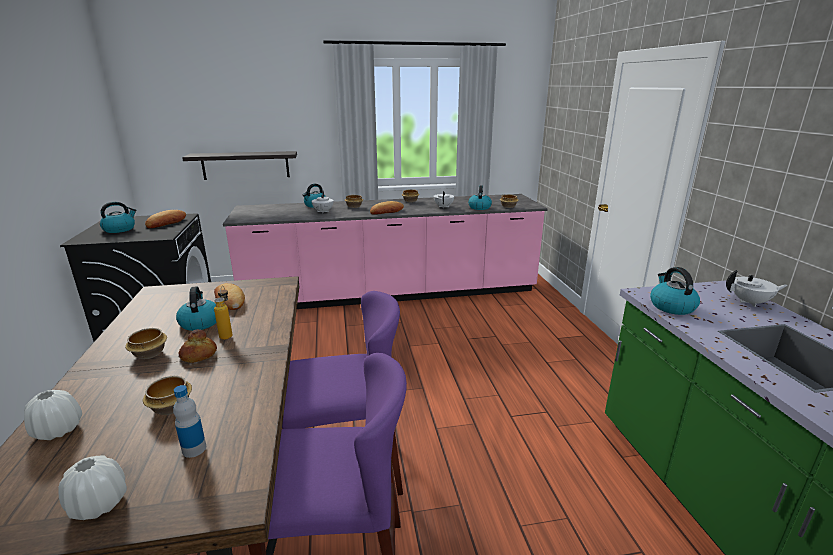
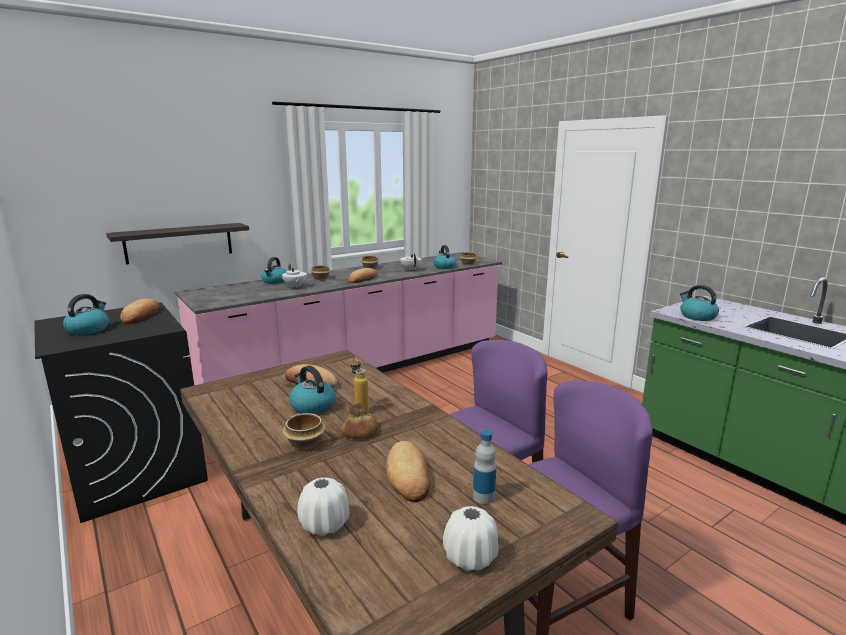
camera: 25 degrees left, 5 degrees down
bowl [143,376,192,415] -> bread [386,441,430,502]
white teapot [726,270,788,307] -> none

